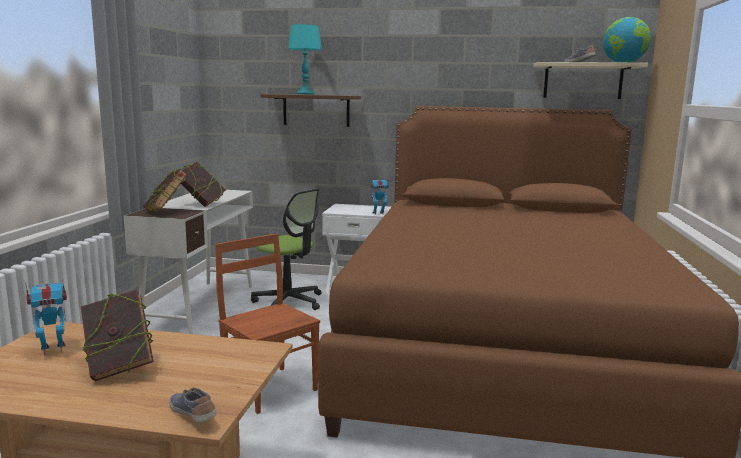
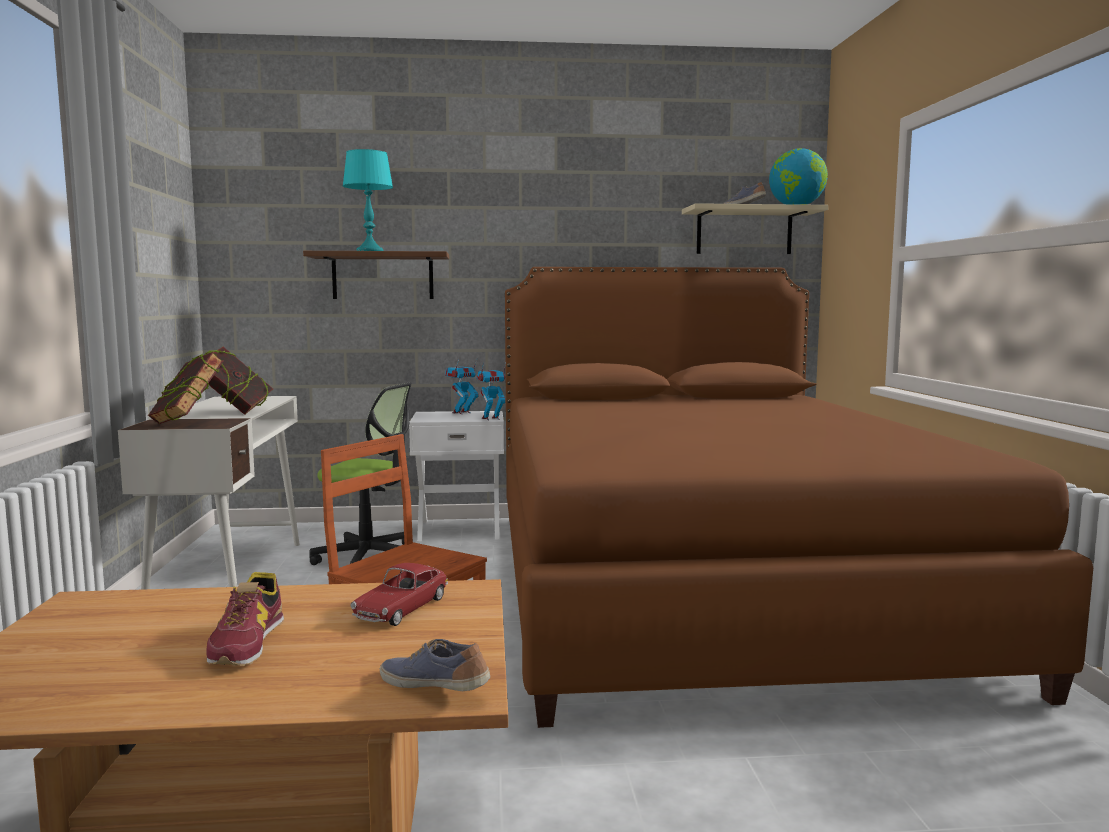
camera: 15 degrees left, 5 degrees down
toy robot [25,279,67,355] -> toy robot moved to [445,360,478,414]
book [81,289,154,381] -> shoe [206,572,284,666]
none -> toy car [351,563,448,626]

